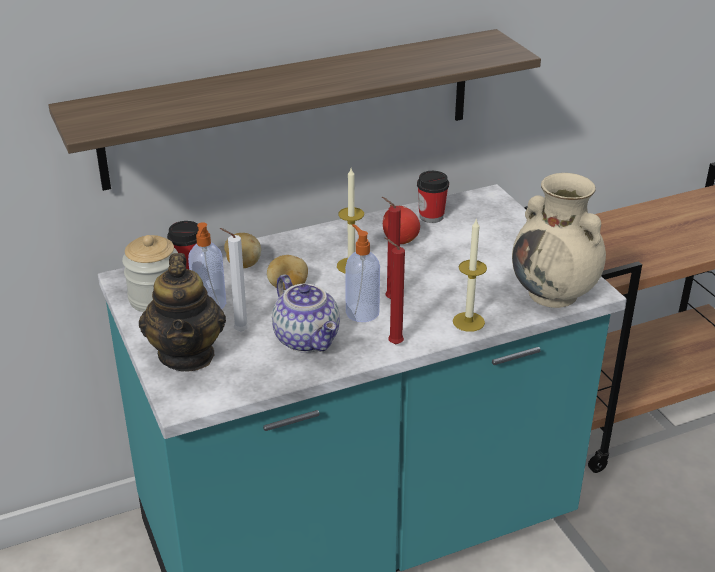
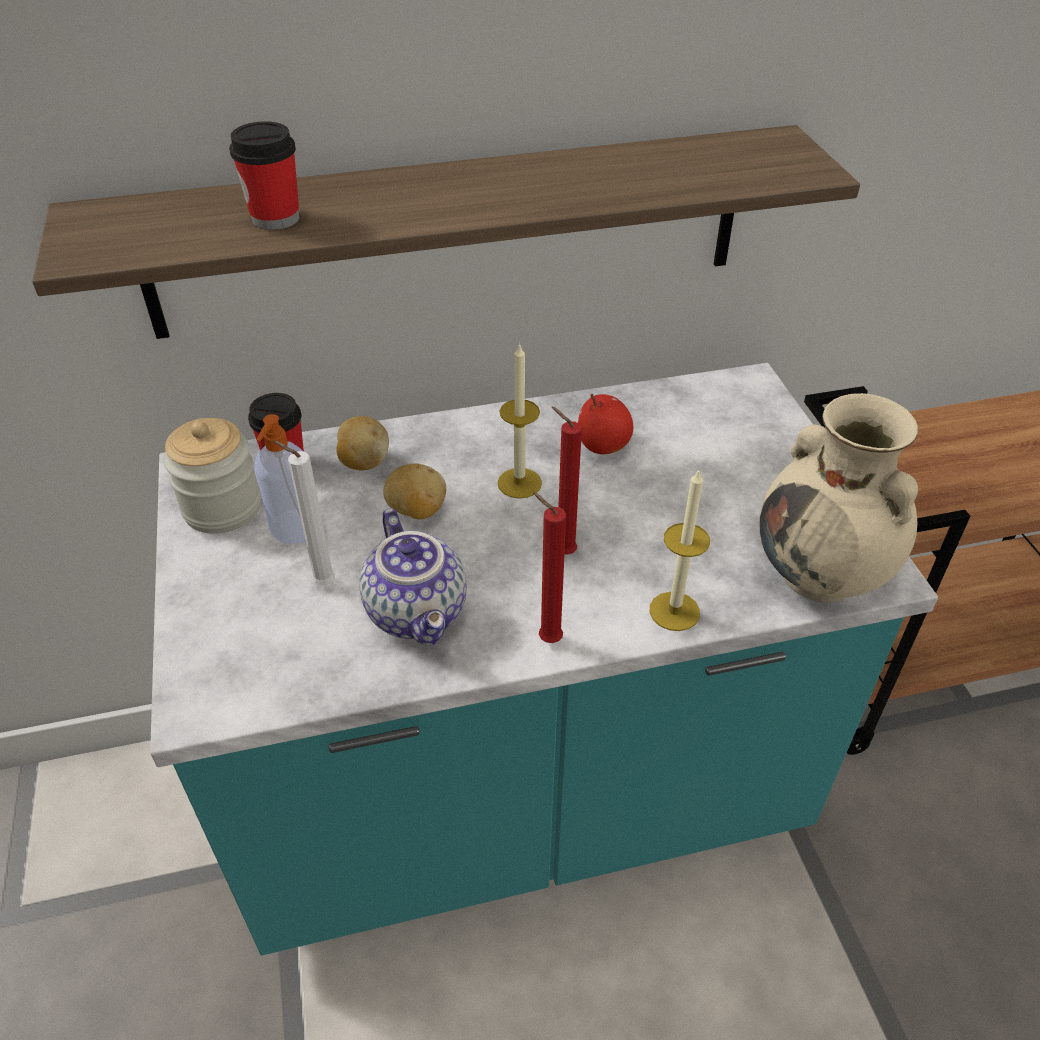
camera: 10 degrees right, 10 degrees up
teapot [139,253,226,372] -> none
soap dispenser [345,224,380,322] -> none
cup [417,171,449,223] -> cup moved to [229,121,299,230]

